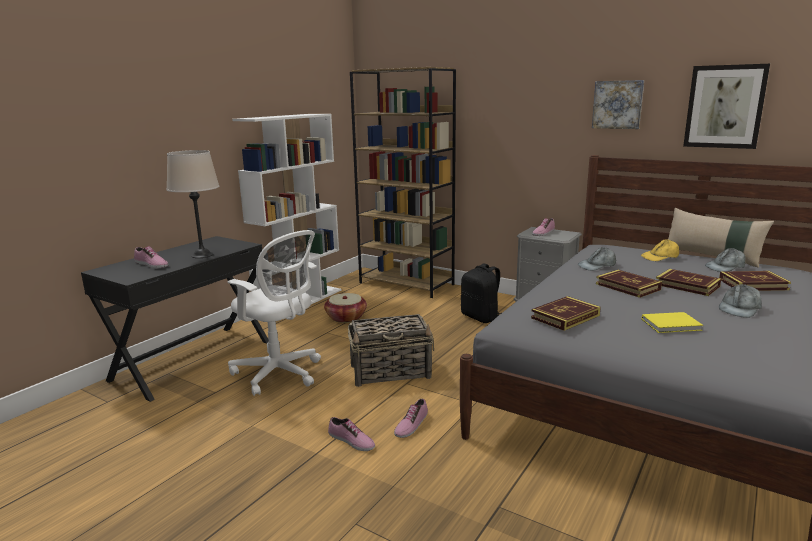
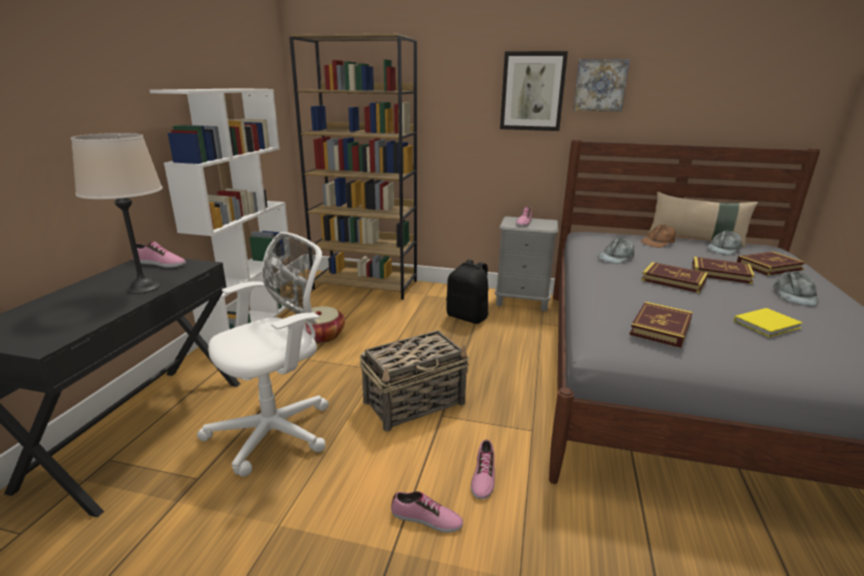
camera: 20 degrees left, 5 degrees up
shoe [134,246,169,269] -> shoe moved to [132,241,186,268]
white office chair [227,230,321,396] -> white office chair turned 60 degrees counterclockwise [197,232,329,477]
yellow cap [641,240,679,261] -> brown cap [641,225,675,248]
picture [683,64,770,149] -> picture moved to [500,51,568,131]

